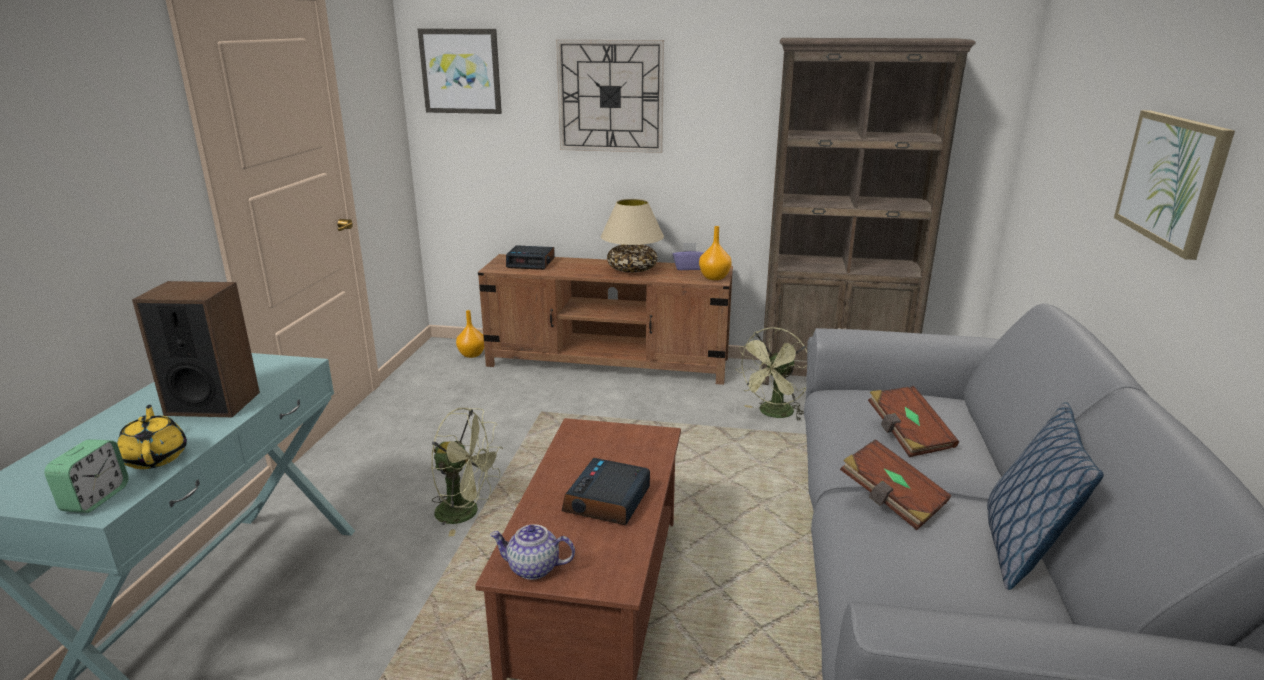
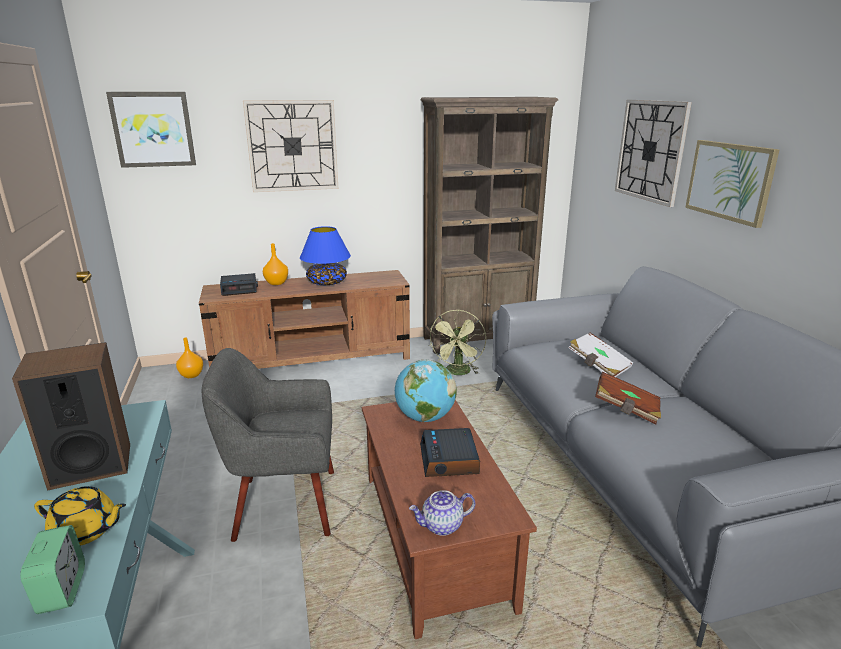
camera: 25 degrees left, 0 degrees up
yellow teapot [117,405,187,469] -> yellow teapot turned 150 degrees clockwise [34,486,126,546]
green fan [431,408,503,536] -> grey armchair [202,348,334,542]
beige table lamp [601,199,664,273] -> blue table lamp [300,226,351,285]
purple tissue box [673,243,704,270] -> none
orange vase [699,226,732,280] -> orange vase moved to [263,243,288,285]
brown book [868,386,959,457] -> white book [568,333,633,377]
pillow [987,402,1104,590] -> none
none -> globe [395,360,457,422]
none -> wall clock [615,100,692,207]

